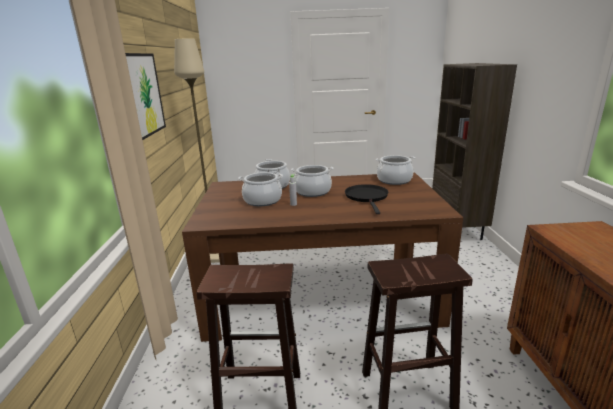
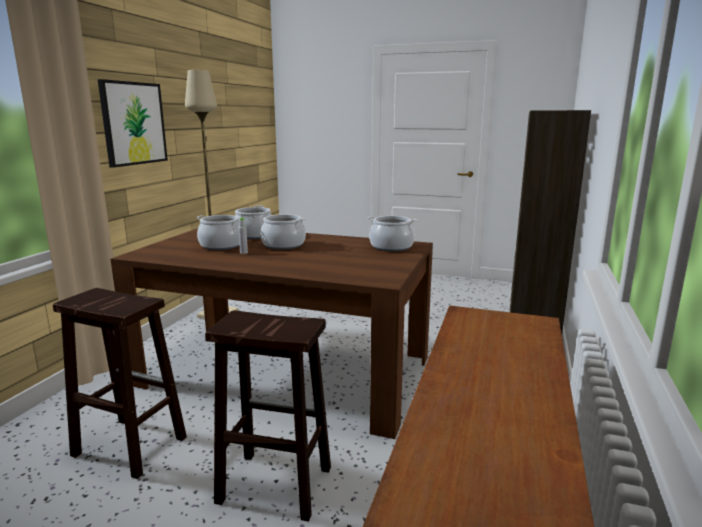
camera: 20 degrees right, 5 degrees down
black frying pan [345,184,388,214] -> none

